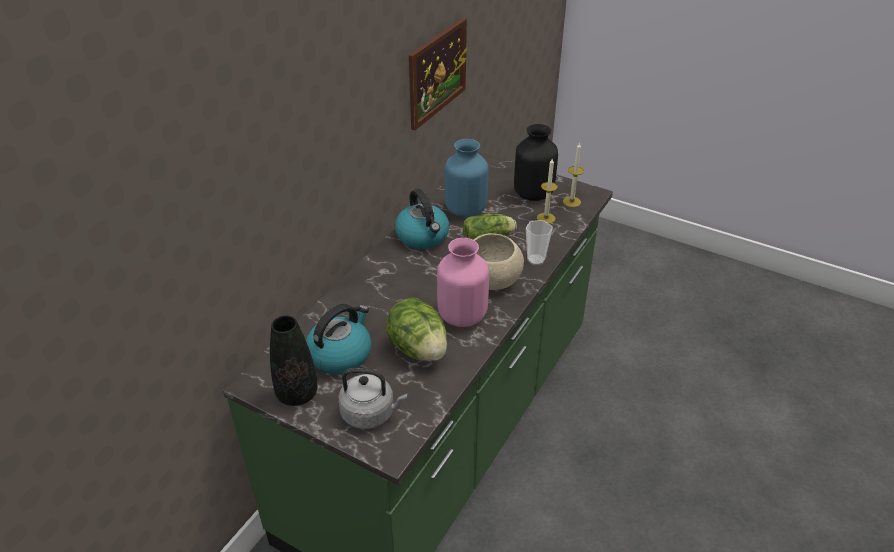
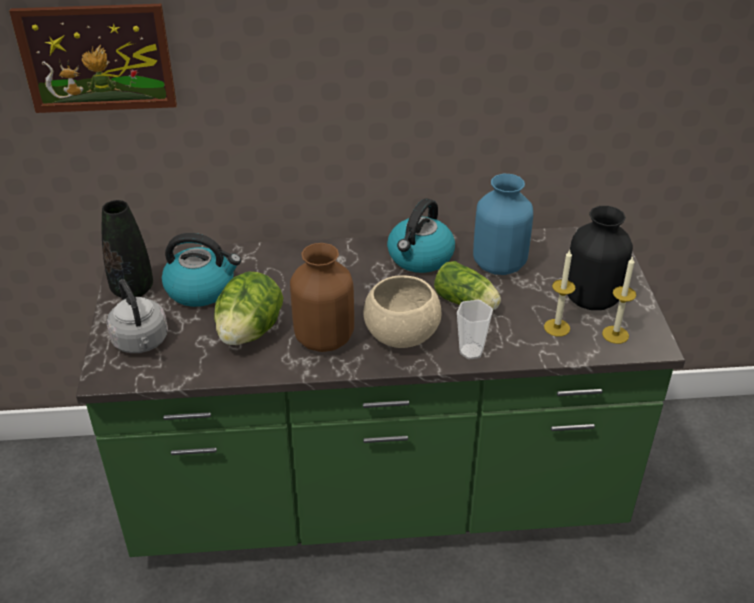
camera: 55 degrees right, 0 degrees up
picture [409,18,468,131] -> picture moved to [9,4,177,113]
pink vase [437,238,489,327] -> brown vase [290,243,354,352]

